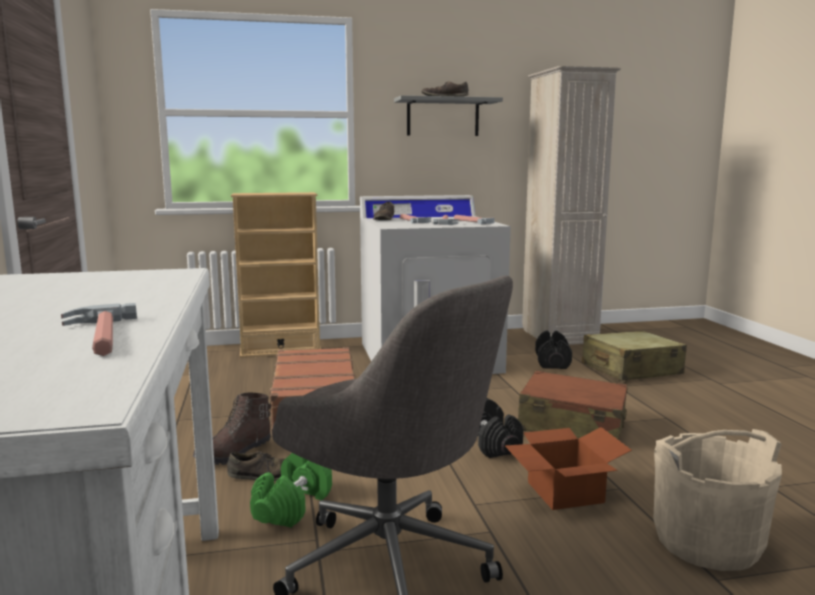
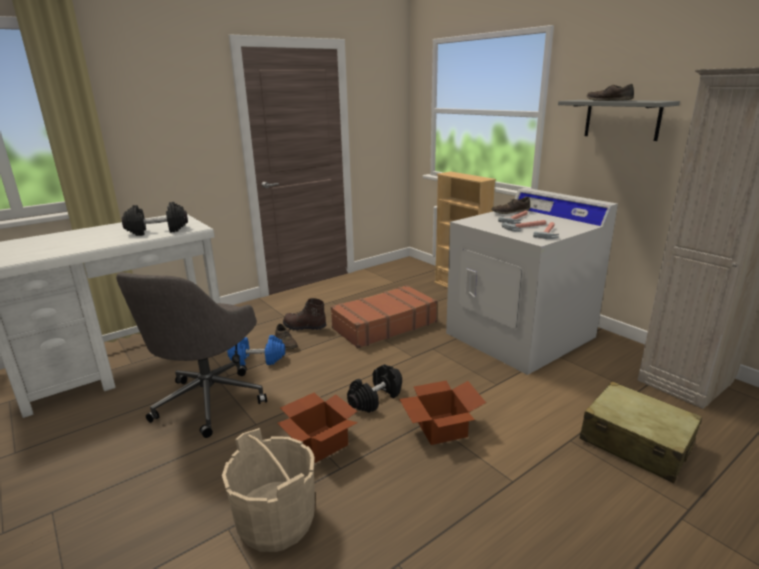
camera: 65 degrees right, 10 degrees up
hammer [61,303,137,356] -> none
green dumbbell [250,453,332,528] -> blue dumbbell [228,335,285,366]
brown suitcase [518,371,628,441] -> cardboard box [399,381,486,445]
black dumbbell [535,330,572,369] -> black dumbbell moved to [122,202,188,236]

